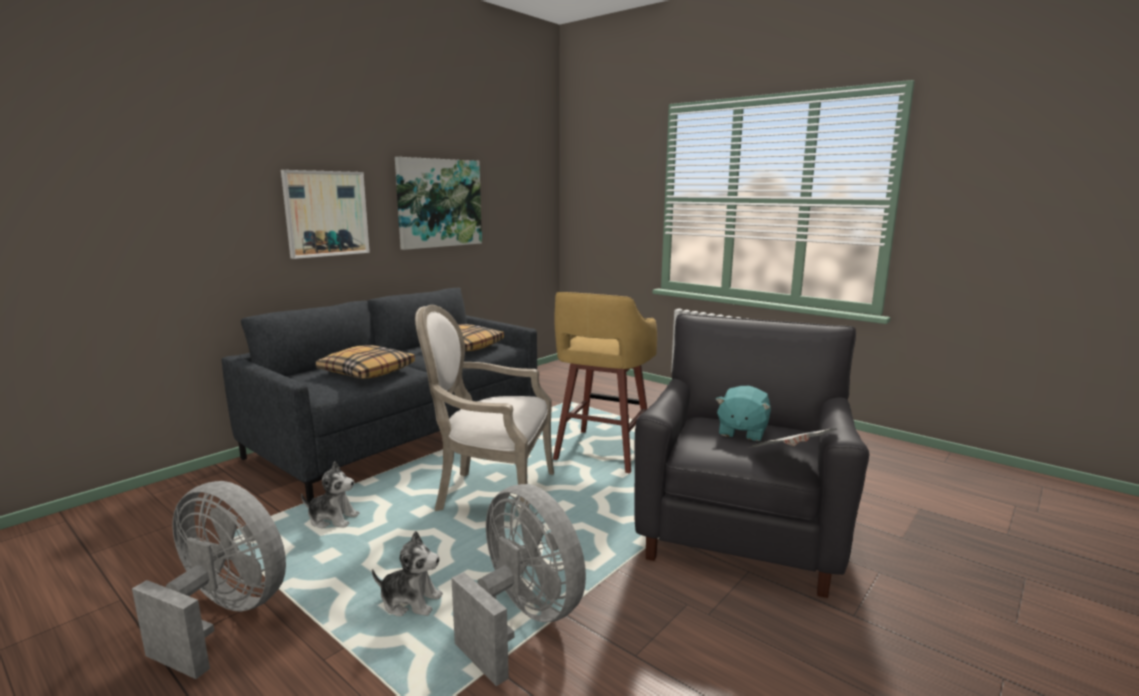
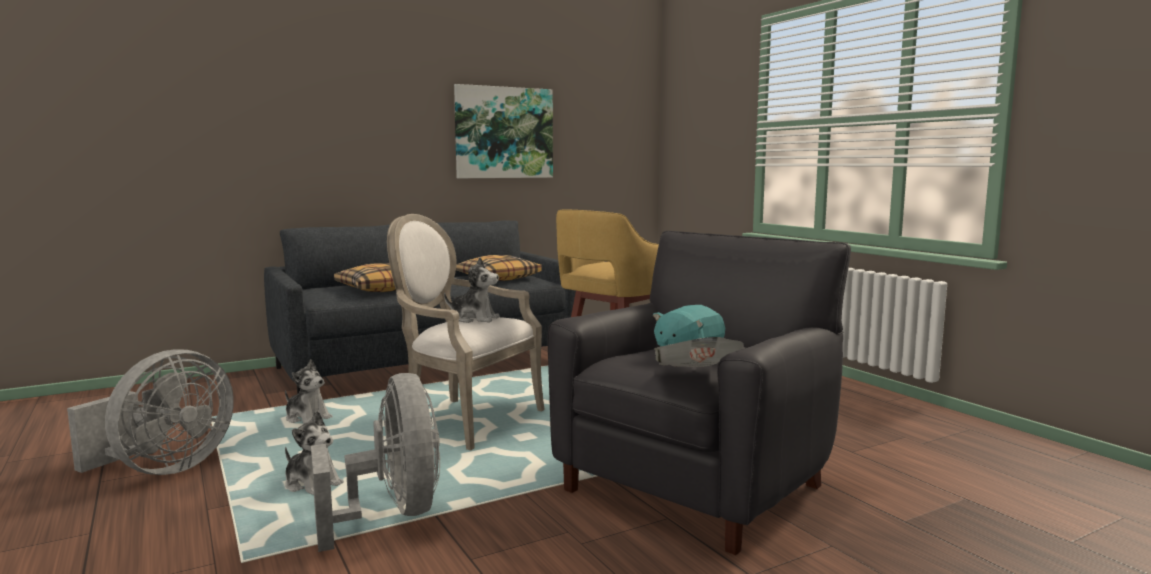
camera: 20 degrees right, 5 degrees down
grey fan [132,481,286,679] -> grey fan turned 75 degrees clockwise [67,349,234,475]
picture [281,170,370,259] -> none
none -> plush toy [444,257,500,323]

